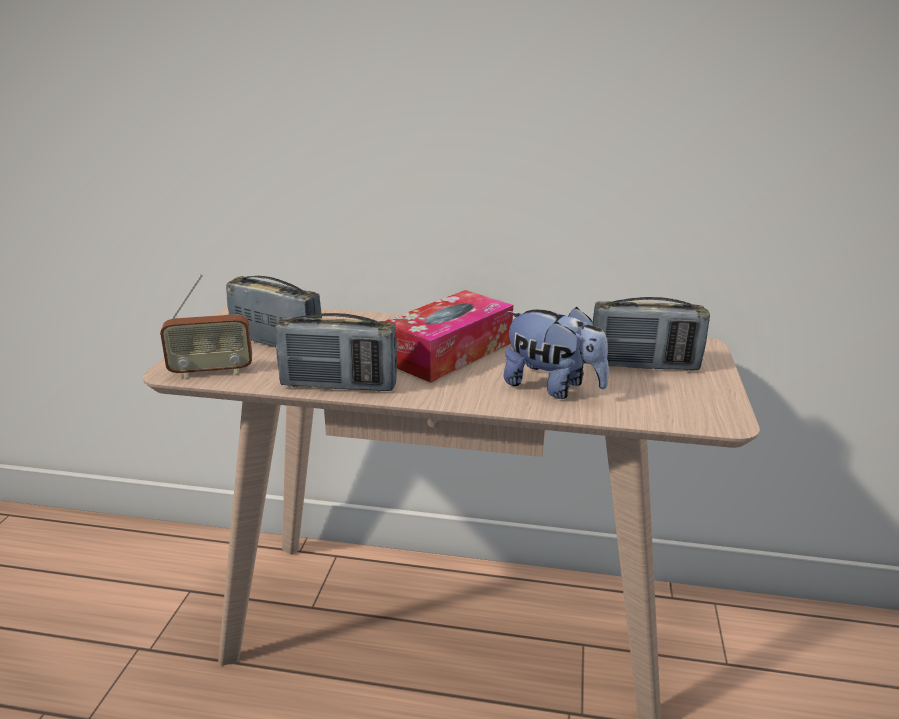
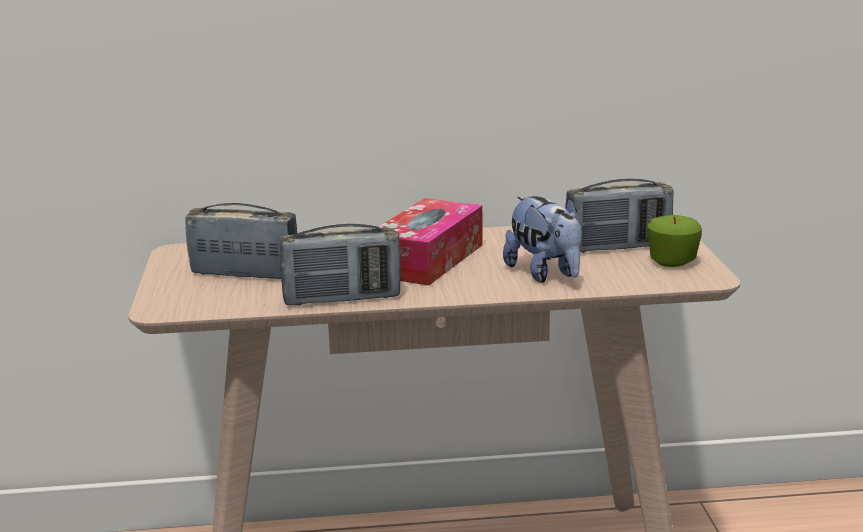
camera: 15 degrees left, 5 degrees down
radio [160,274,252,378] -> none
plush toy [503,307,609,399] -> plush toy turned 45 degrees clockwise [503,196,582,283]
none -> apple [647,215,702,267]

